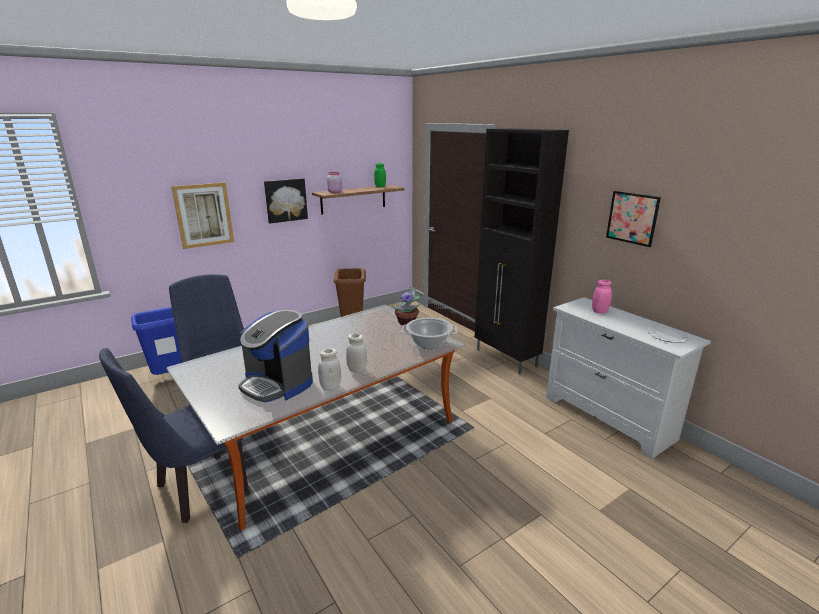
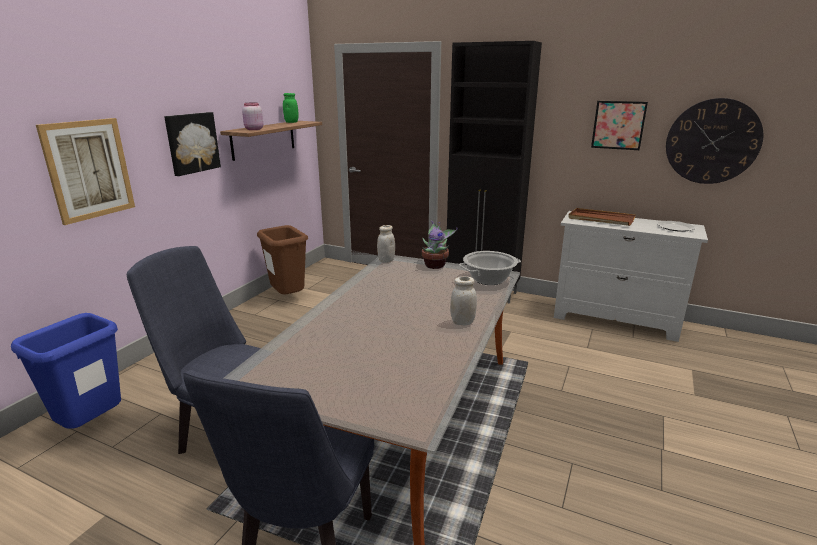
camera: 30 degrees left, 0 degrees up
coffee machine [238,310,313,402] -> none
white jar [318,349,341,391] -> white jar moved to [377,225,395,263]
pink jar [592,280,612,313] -> brown tray [568,208,636,226]
none -> wall clock [666,98,763,184]

